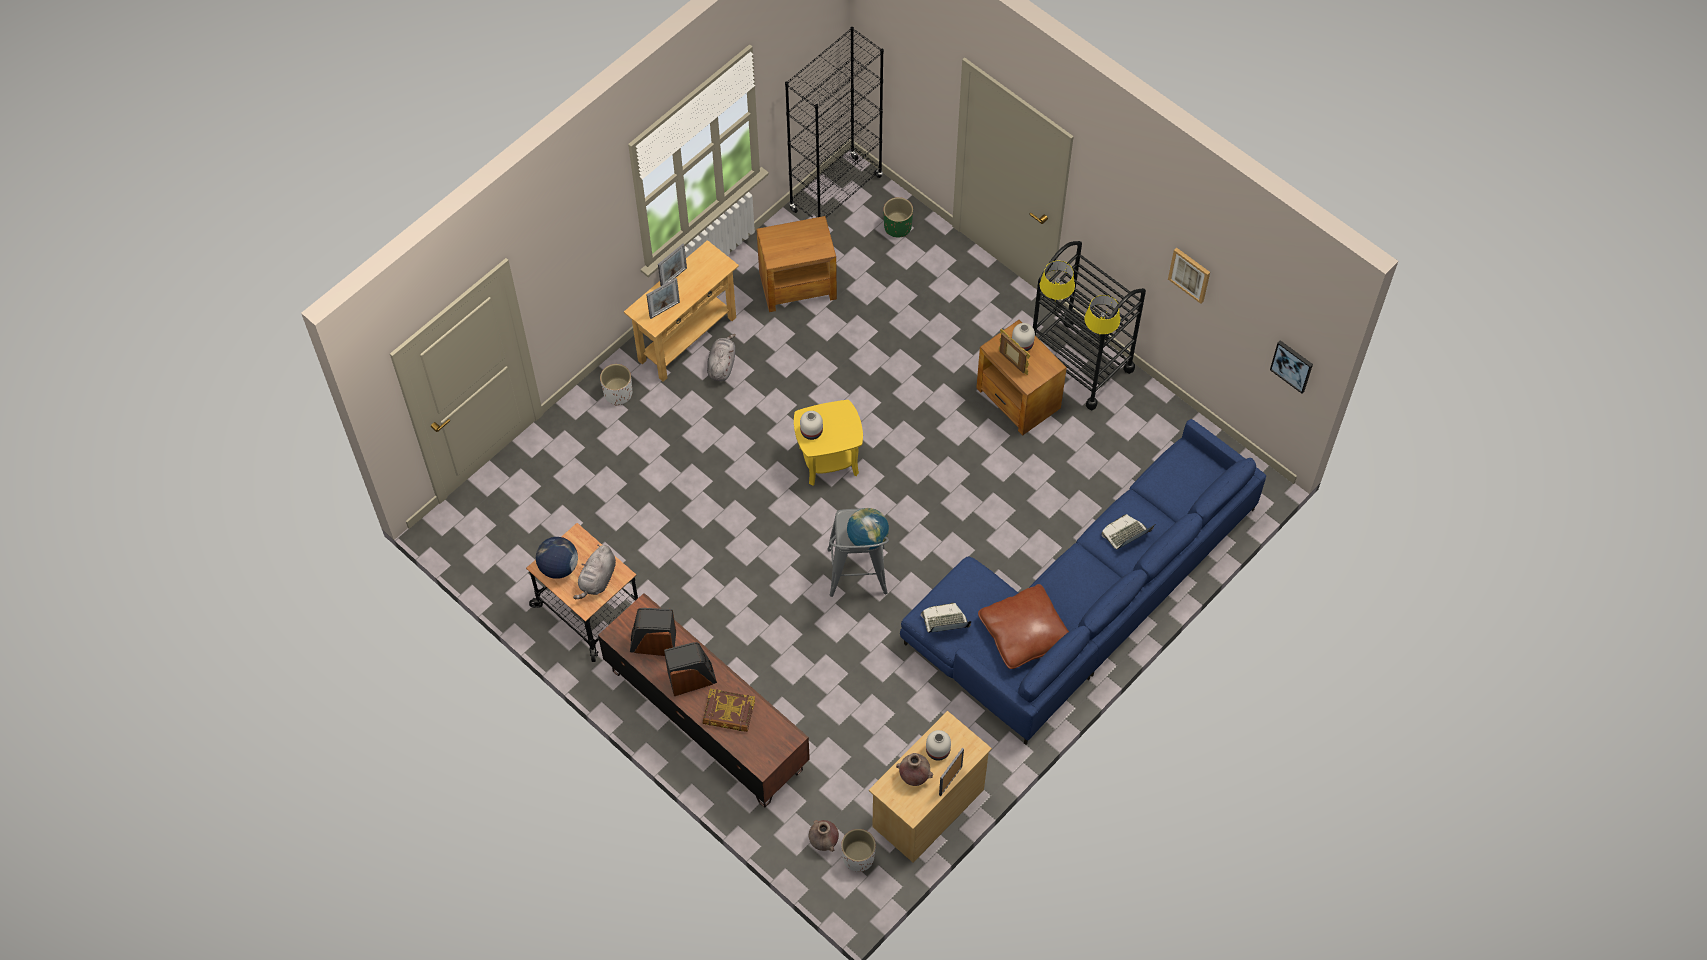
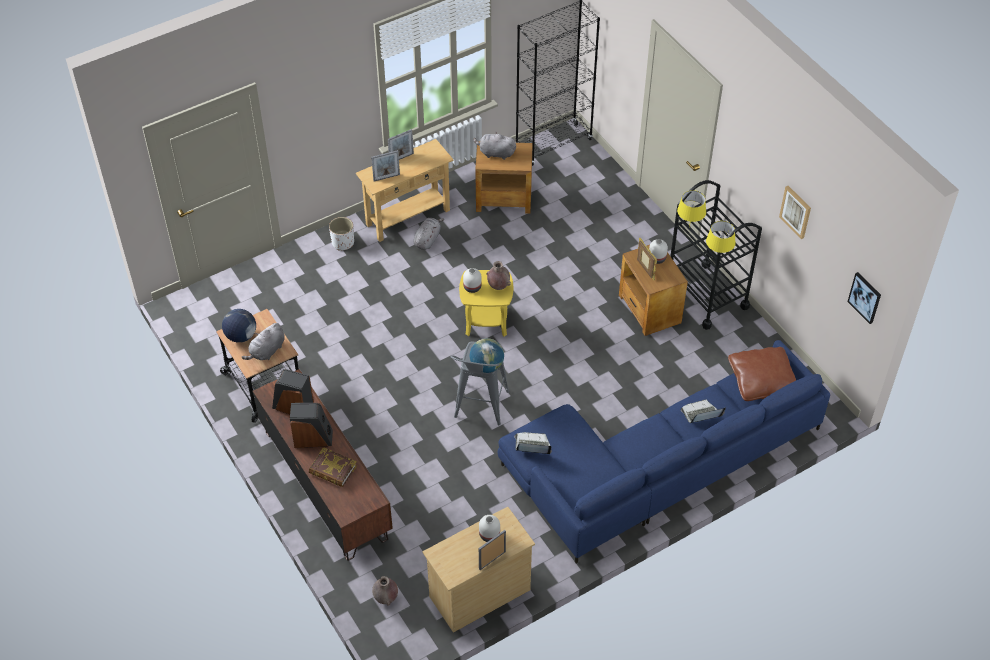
camera: 15 degrees right, 10 degrees down
white planter [841,829,876,872] -> none
green planter [883,197,913,237] -> none
brown vase [896,753,933,786] -> brown vase moved to [486,261,511,290]
brown pillow [978,584,1069,669] -> brown pillow moved to [728,347,796,401]
none -> grey plush toy [473,131,516,160]

